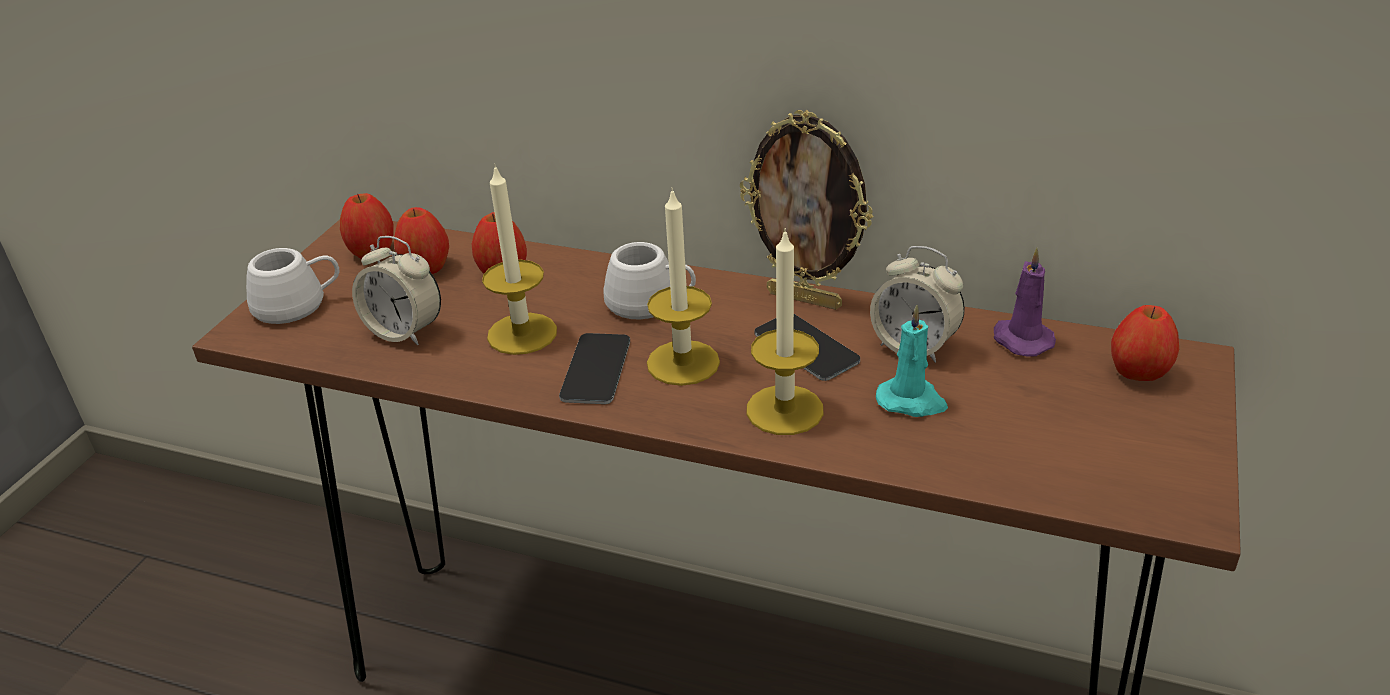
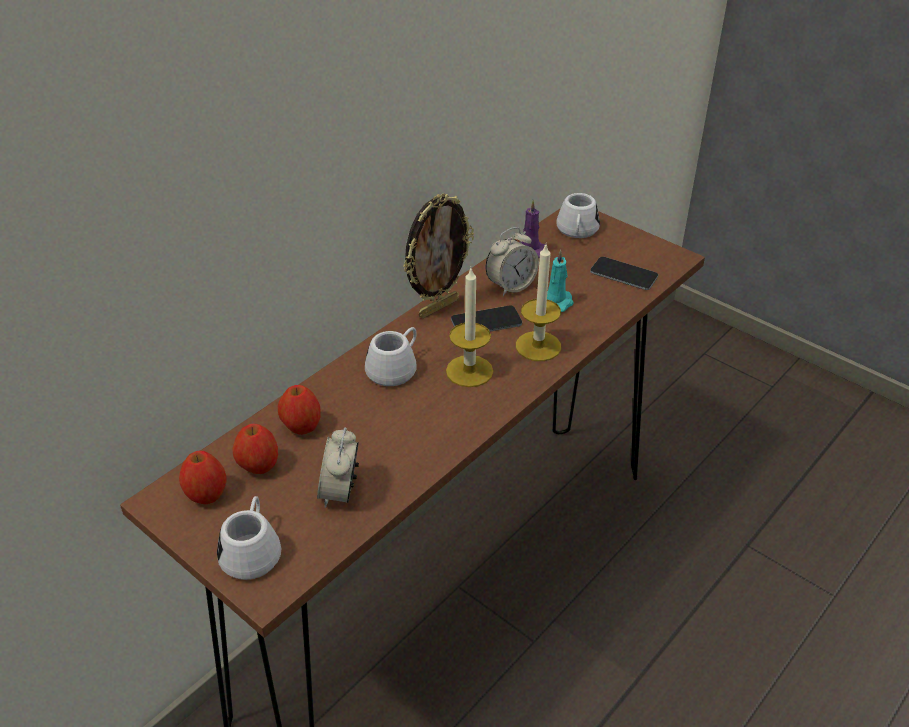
camera: 70 degrees left, 5 degrees up
alarm clock [352,236,441,345] -> alarm clock turned 135 degrees clockwise [317,427,359,508]
candle [482,165,557,355] -> none
phone [559,333,630,404] -> phone moved to [590,257,658,290]
apple [1111,305,1179,381] -> white mug [556,193,600,238]

